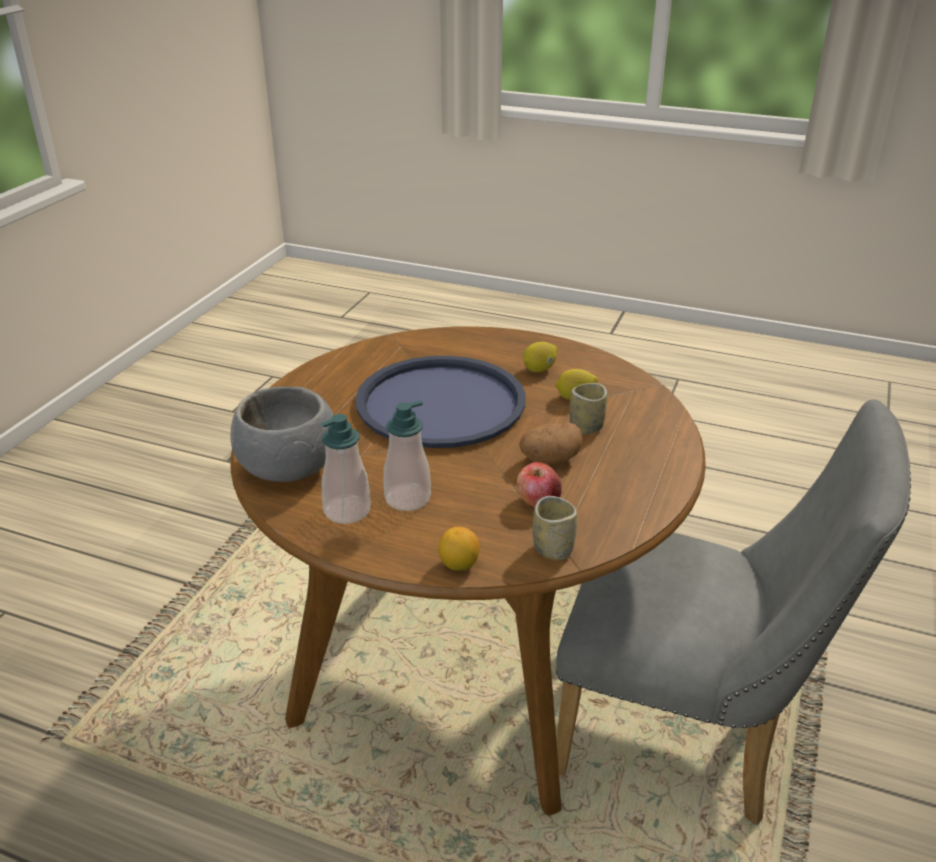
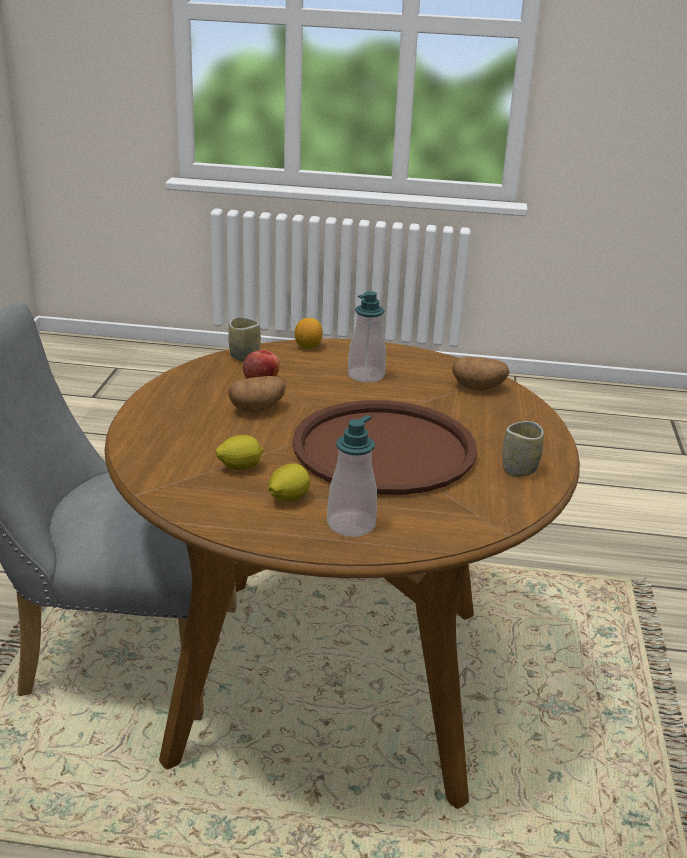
camera: 165 degrees right, 5 degrees down
grey bowl [230,387,334,482] -> potato [452,357,510,391]
soap dispenser [320,414,370,524] -> soap dispenser moved to [327,415,377,537]
blue tray [355,356,526,448] -> brown tray [292,400,477,495]
cup [570,383,607,434] -> cup moved to [502,421,544,477]

